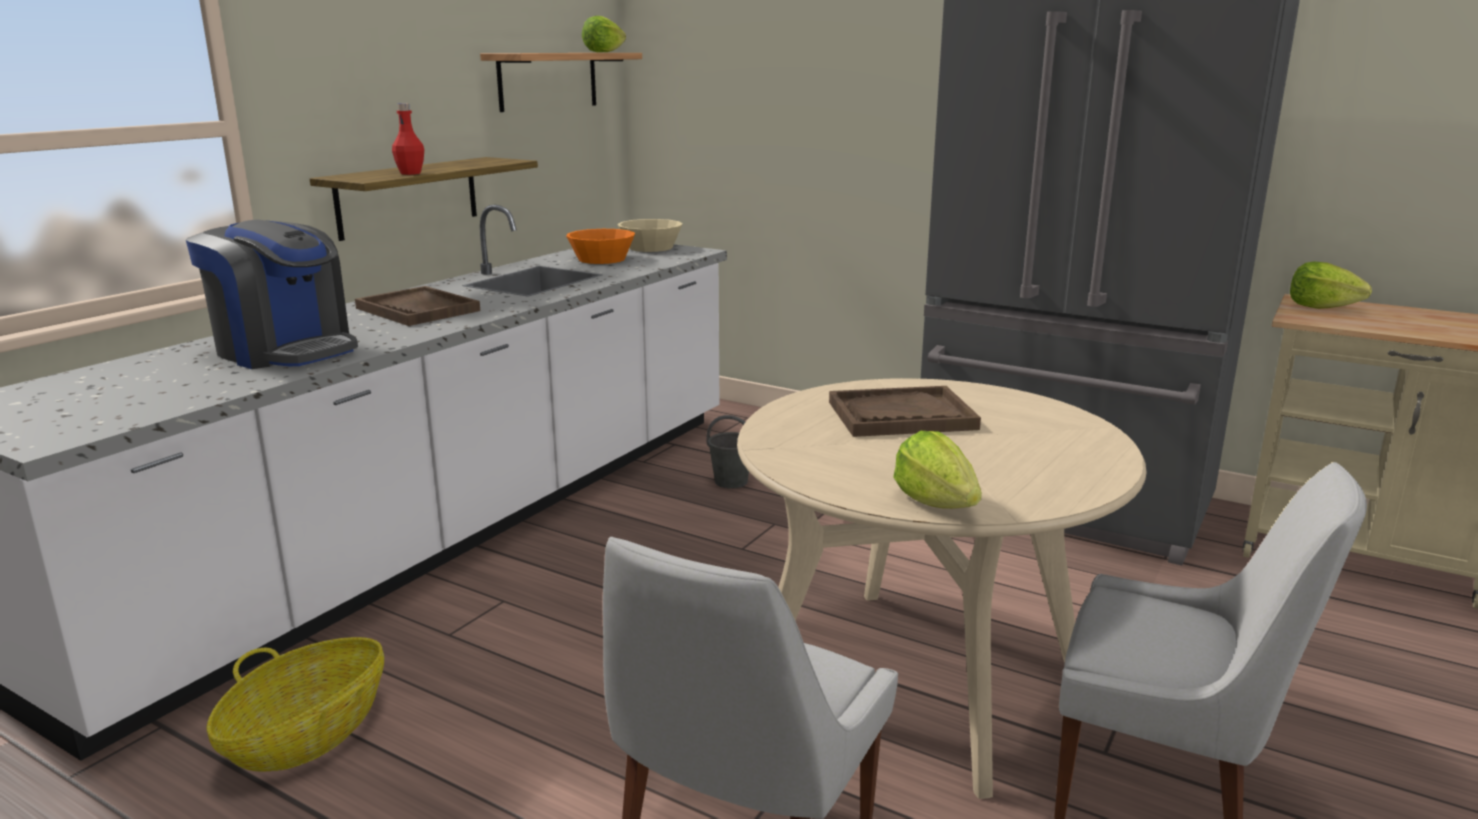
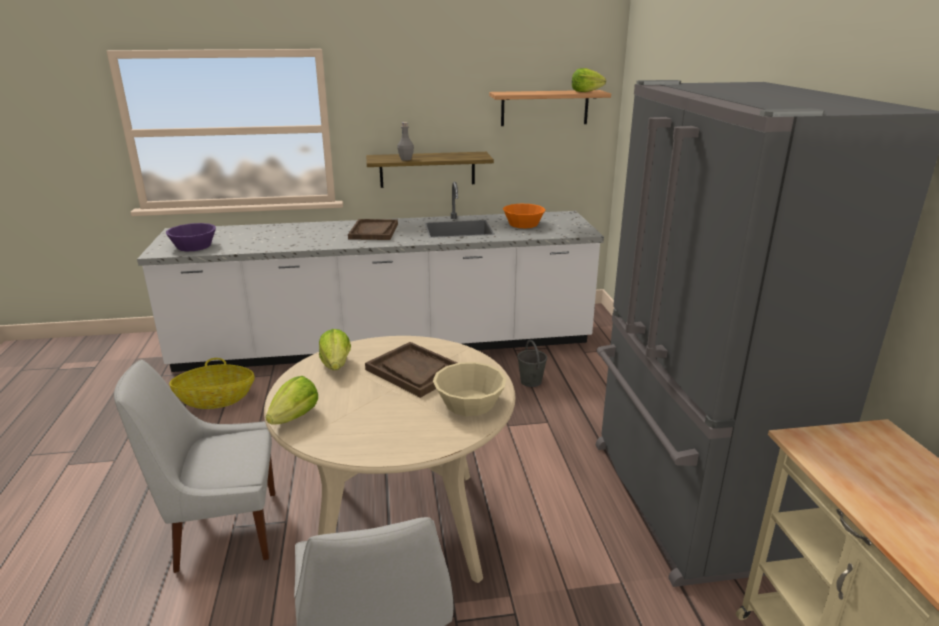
camera: 50 degrees right, 5 degrees up
coffee machine [186,220,358,369] -> none
red bottle [392,103,424,175] -> grey bottle [397,122,414,161]
beige bowl [617,219,682,252] -> beige bowl moved to [433,362,507,416]
lettuce [1290,262,1372,309] -> lettuce moved to [319,329,351,370]
none -> purple bowl [166,223,216,251]

